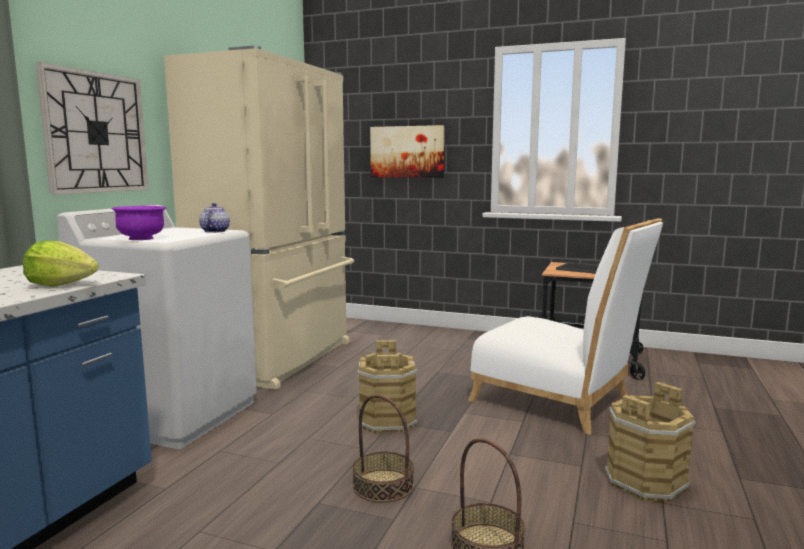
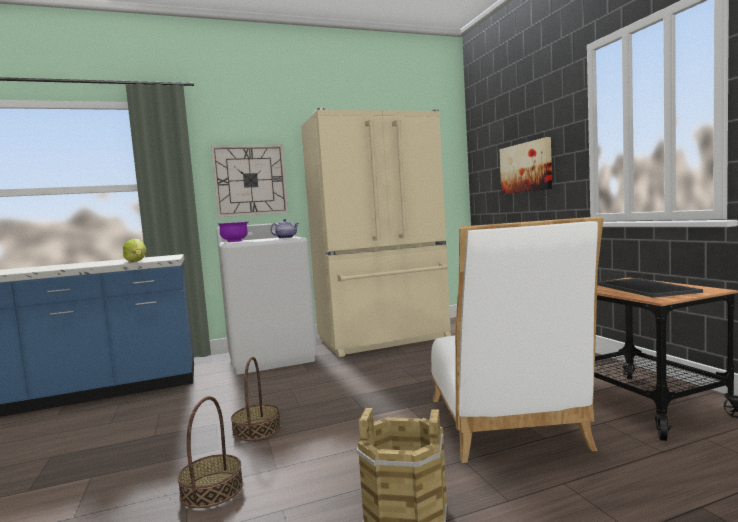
camera: 50 degrees right, 5 degrees down
brown bucket [357,340,418,434] -> none

